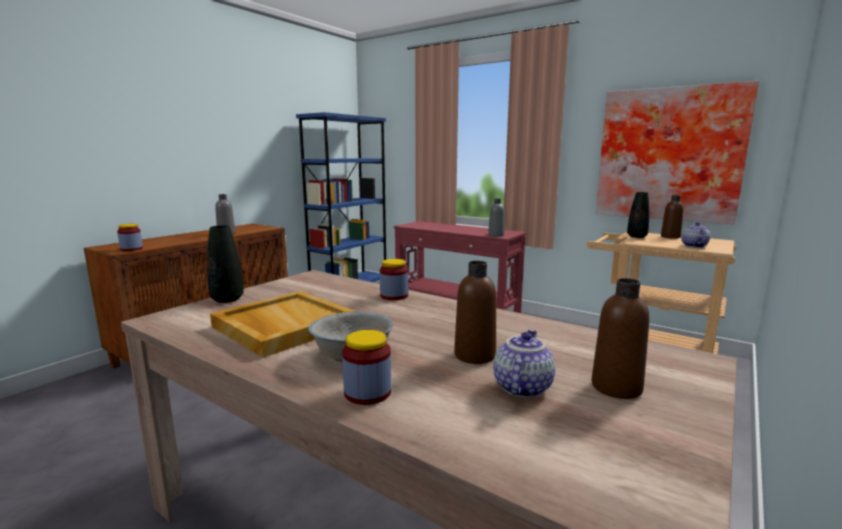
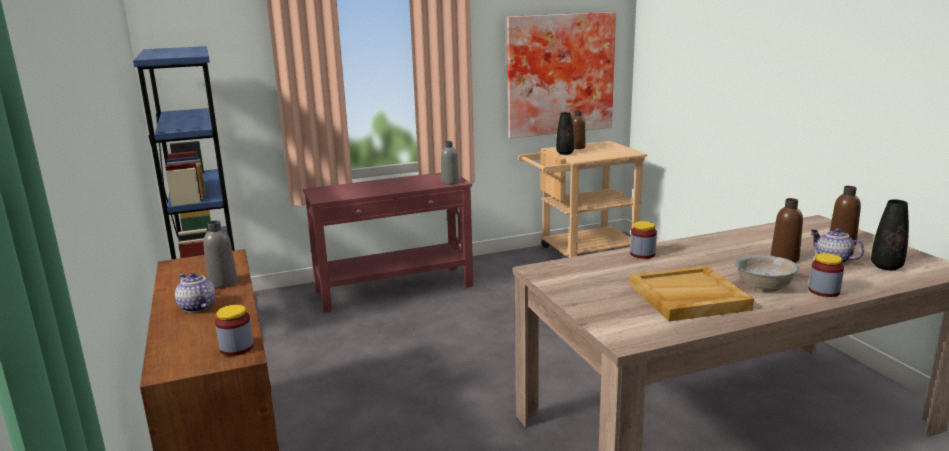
camera: 55 degrees left, 5 degrees up
black vase [207,225,244,303] -> black vase moved to [871,199,909,271]
teapot [681,222,710,248] -> teapot moved to [175,273,215,313]

